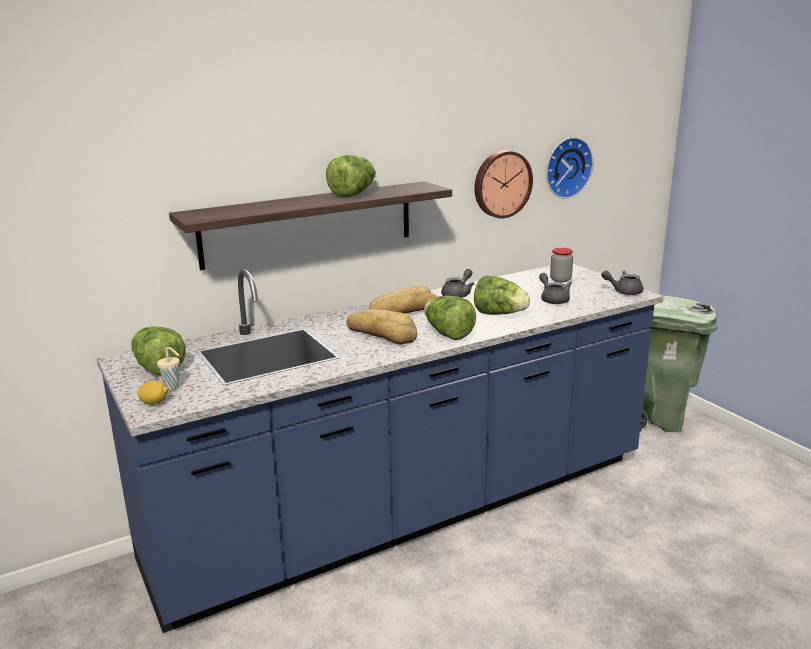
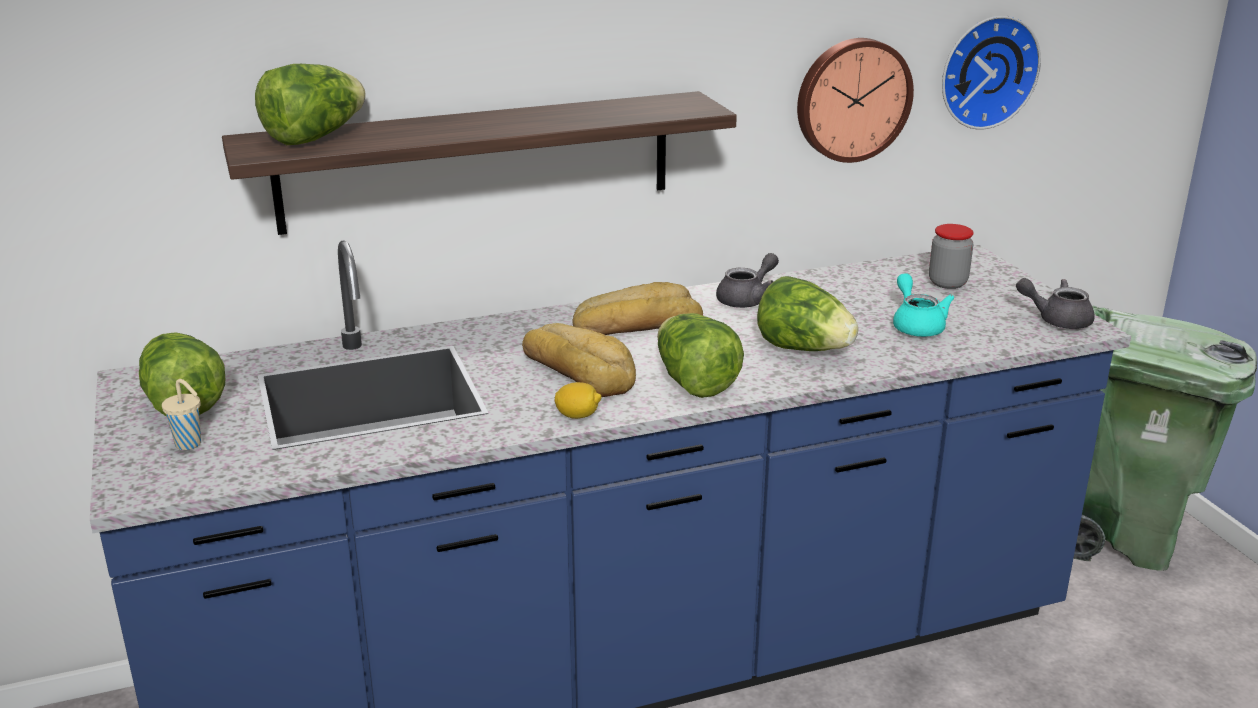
camera: 10 degrees right, 5 degrees up
lemon [138,381,169,405] -> lemon moved to [554,382,602,419]
lettuce [326,155,376,198] -> lettuce moved to [255,64,366,145]
grey teapot [539,273,572,304] -> turquoise teapot [893,273,954,337]

